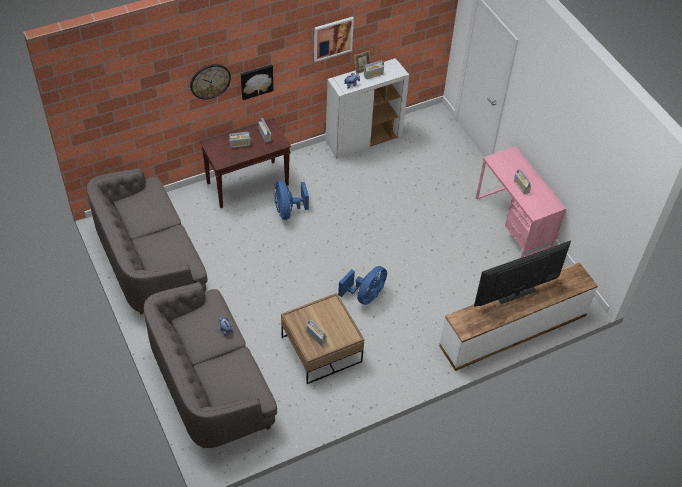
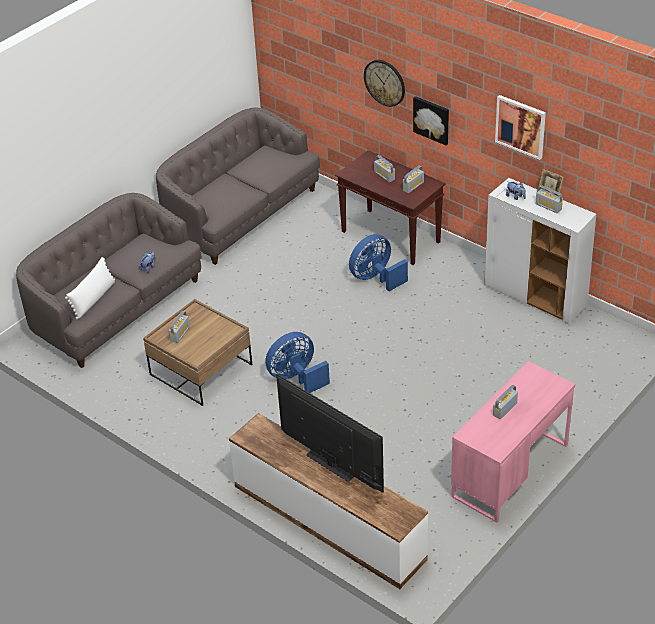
camera: 70 degrees right, 10 degrees down
blue fan [338,266,387,305] -> blue fan turned 135 degrees clockwise [265,332,330,393]
none -> white pillow [65,257,115,319]

